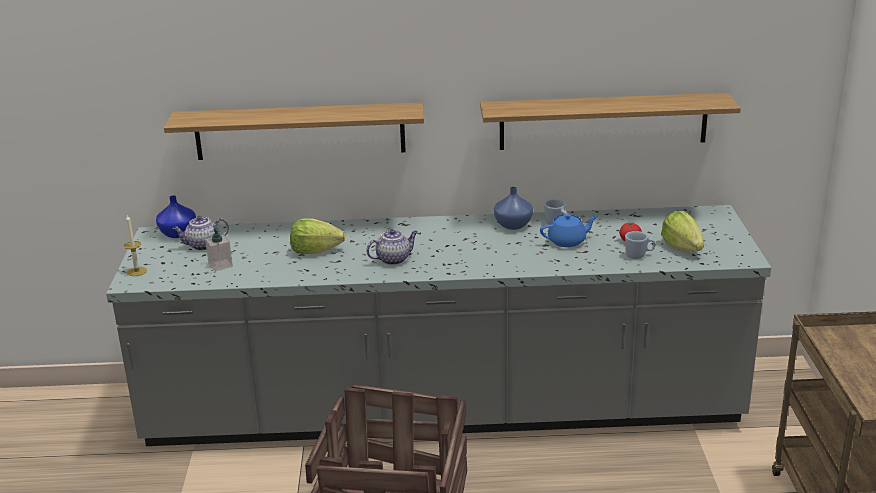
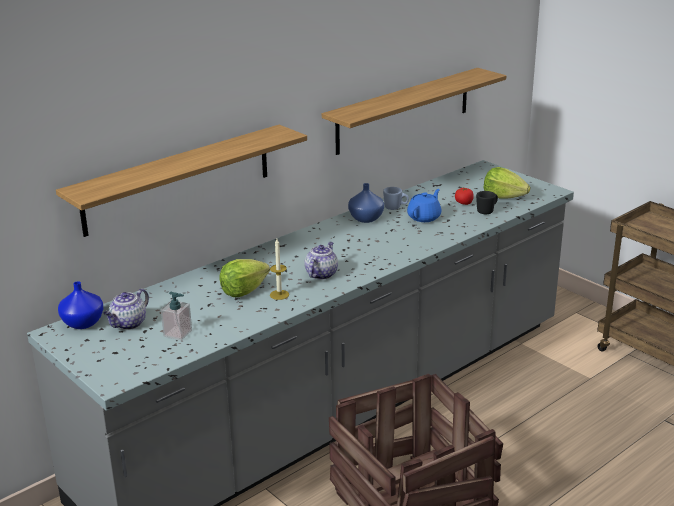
camera: 40 degrees left, 0 degrees up
candle [124,215,147,276] -> candle moved to [270,239,289,300]
blue mug [625,231,656,259] -> black mug [476,191,498,214]

